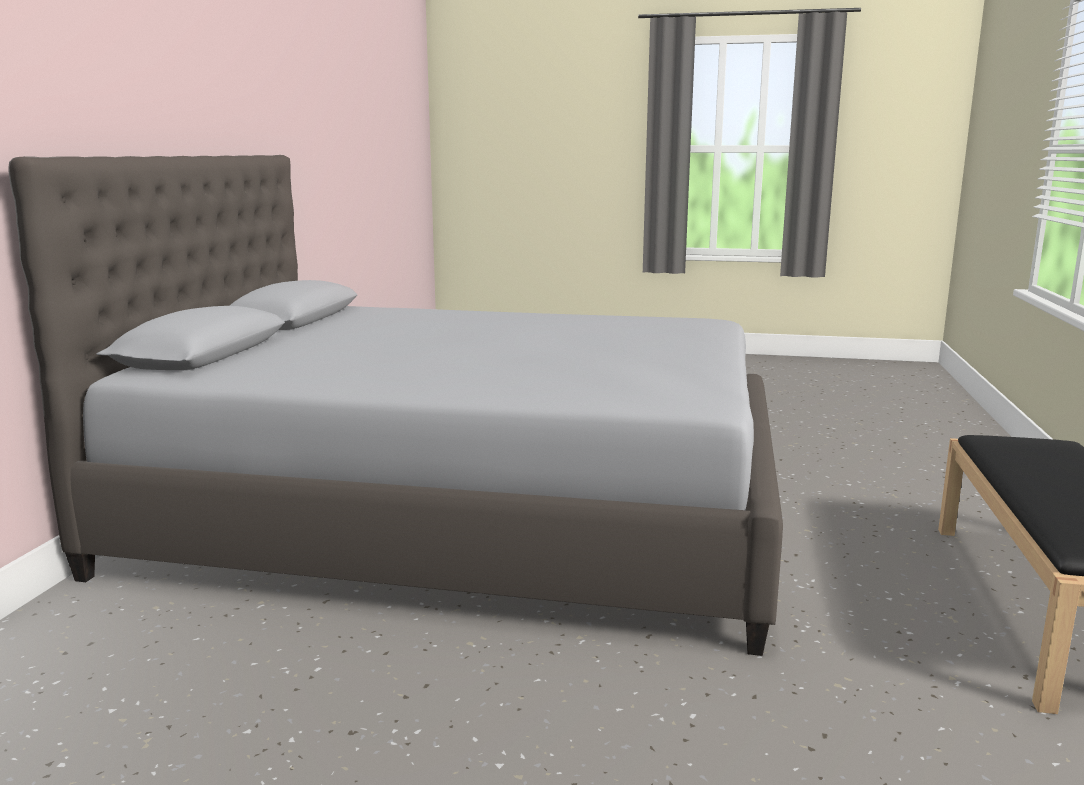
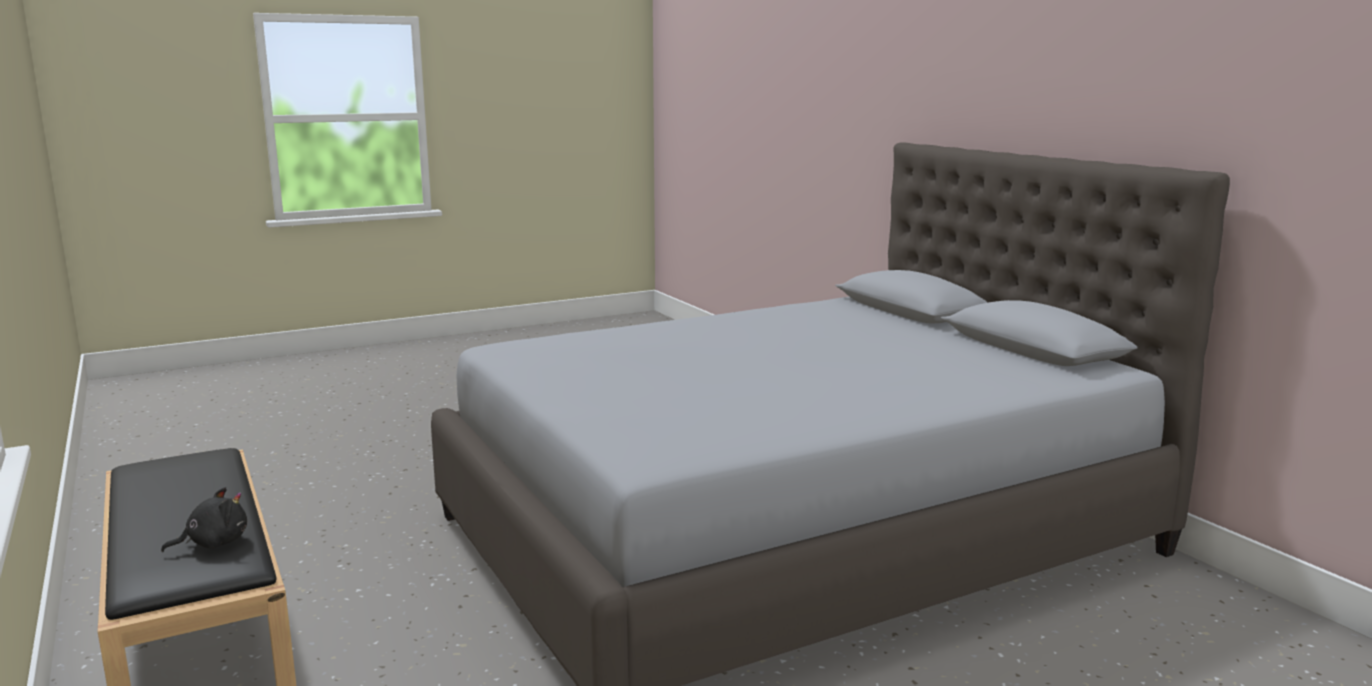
camera: 140 degrees right, 0 degrees up
none -> black plush toy [161,487,247,552]

